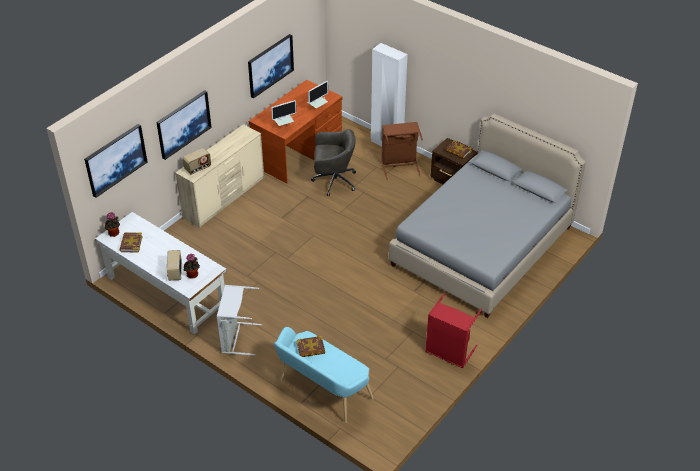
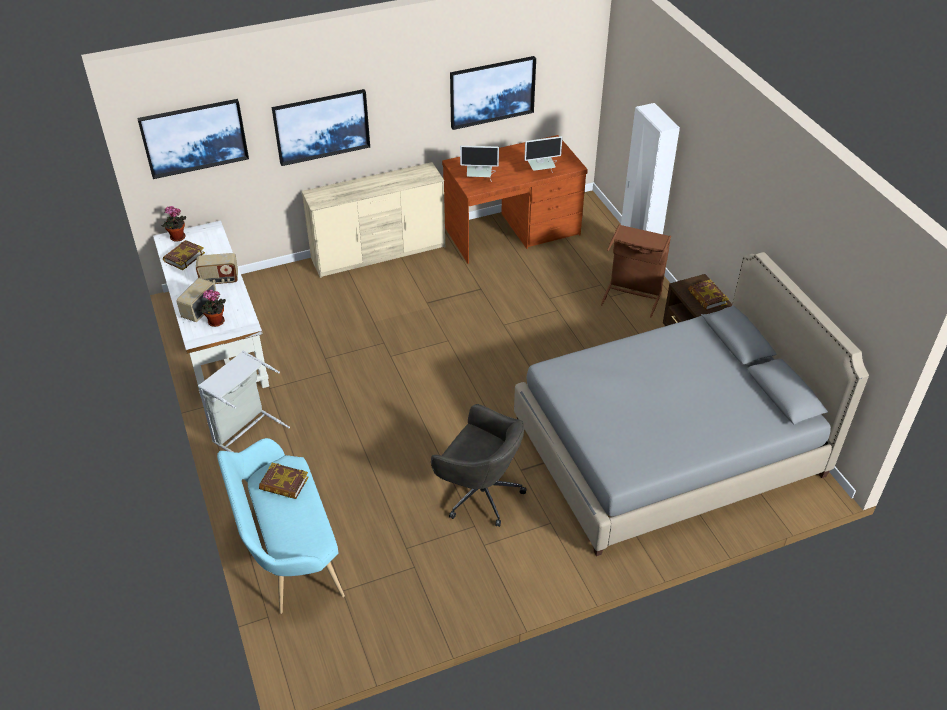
camera: 30 degrees right, 0 degrees up
radio [183,148,211,175] -> radio moved to [196,253,238,284]
grey office chair [311,129,356,196] -> grey office chair moved to [431,404,527,527]
red laundry basket [425,293,482,368] -> none

